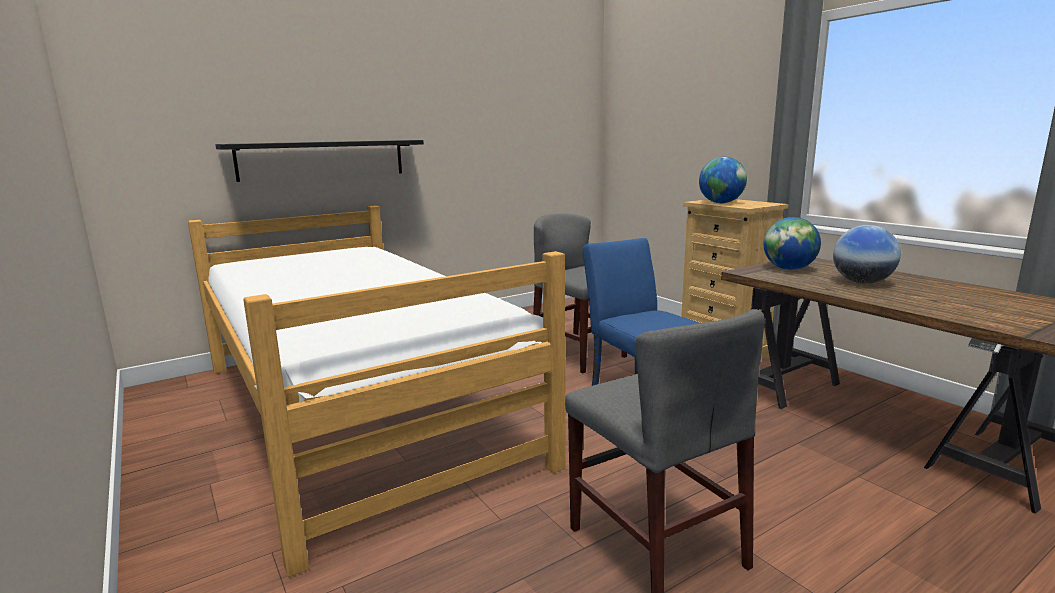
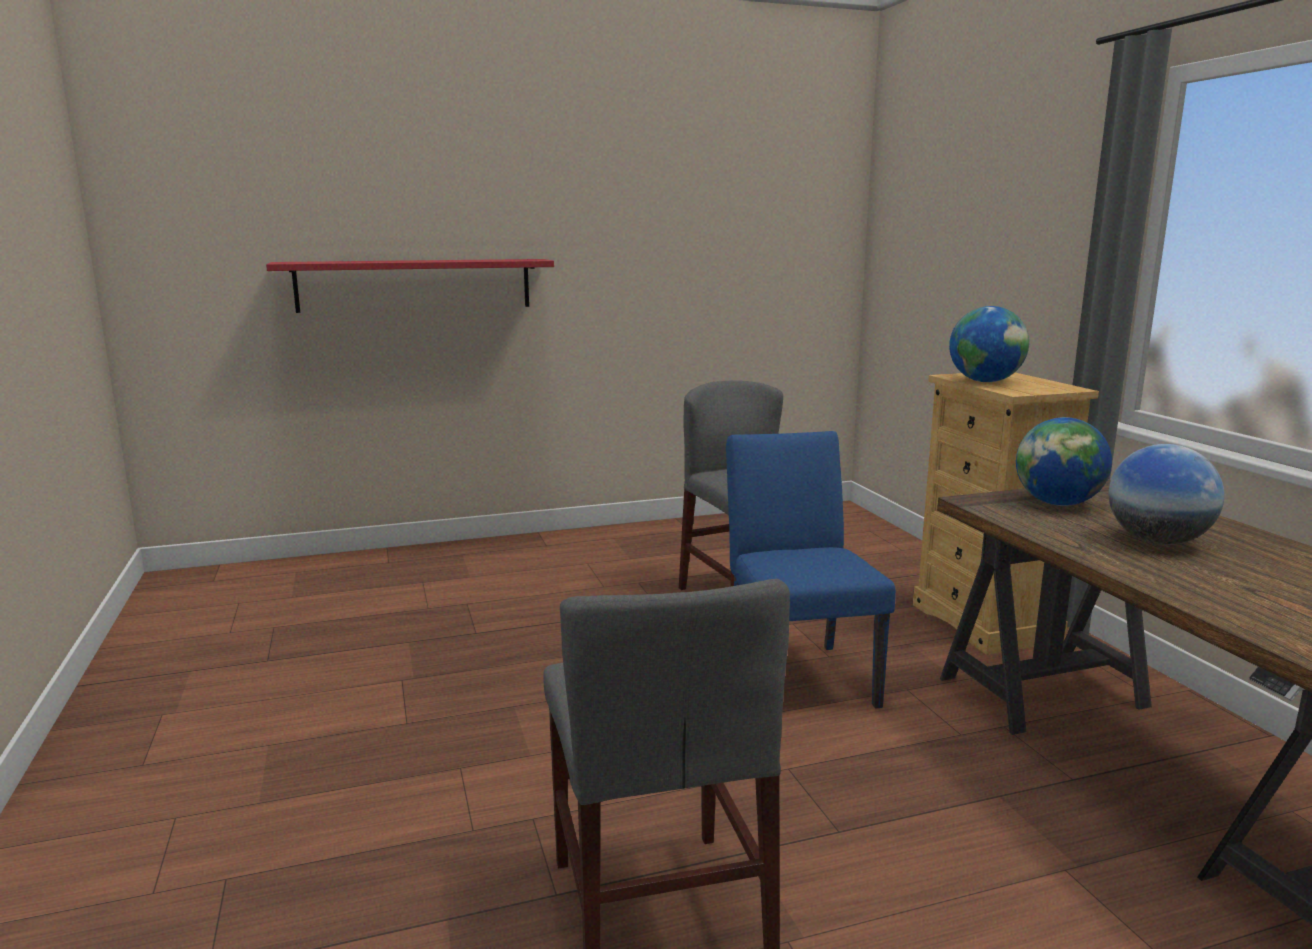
camera: 15 degrees right, 0 degrees up
bed [188,205,565,577] -> none
black shelf [215,140,424,182] -> red shelf [266,259,554,313]

